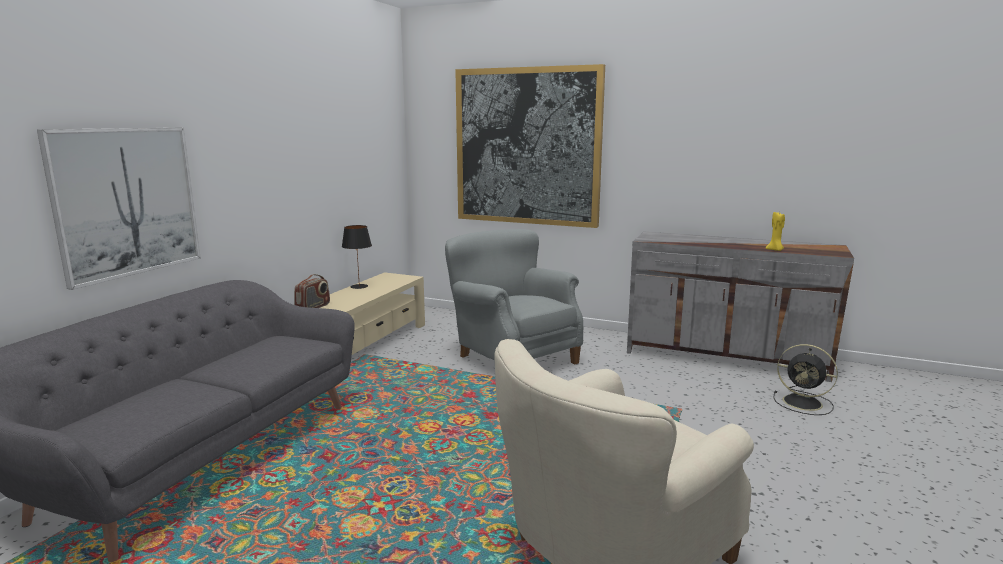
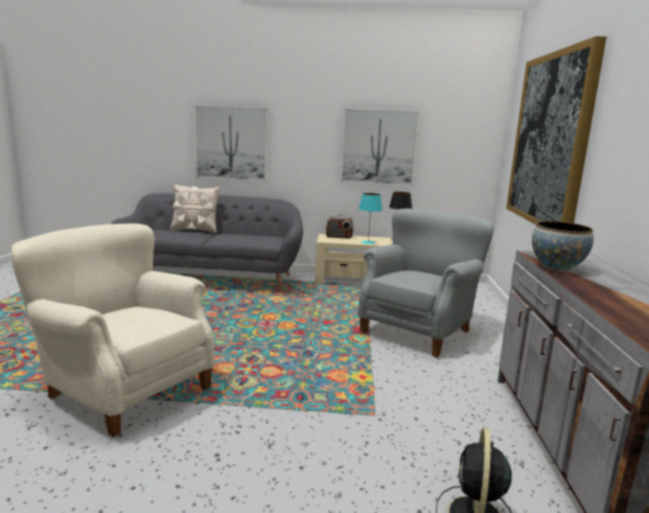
camera: 70 degrees right, 0 degrees up
yellow candle [766,212,785,251] -> none
none -> beige pillow [170,184,220,233]
none -> picture [340,108,419,186]
none -> turquoise table lamp [359,193,382,244]
none -> bowl [532,221,594,272]

